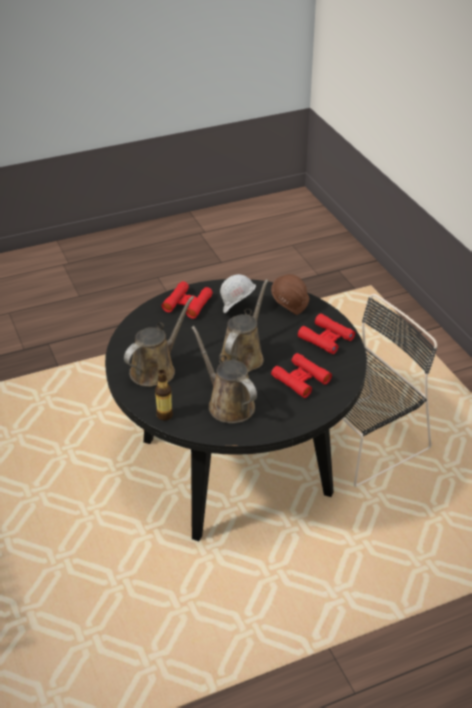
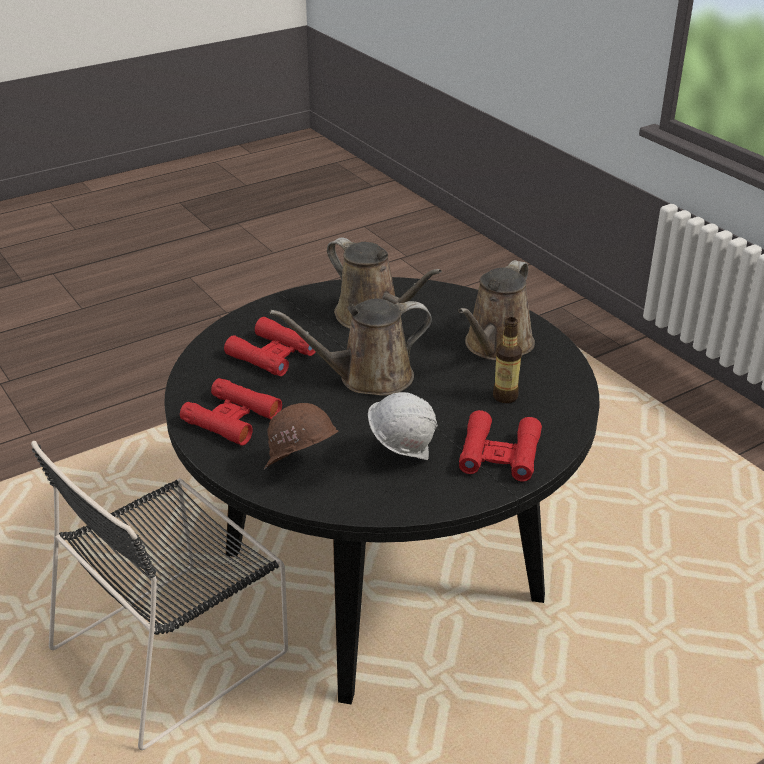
camera: 170 degrees right, 5 degrees down
bottle [155,370,173,420] -> bottle moved to [493,317,522,403]
brown watering can [219,279,268,372] -> brown watering can turned 60 degrees clockwise [270,298,432,396]

